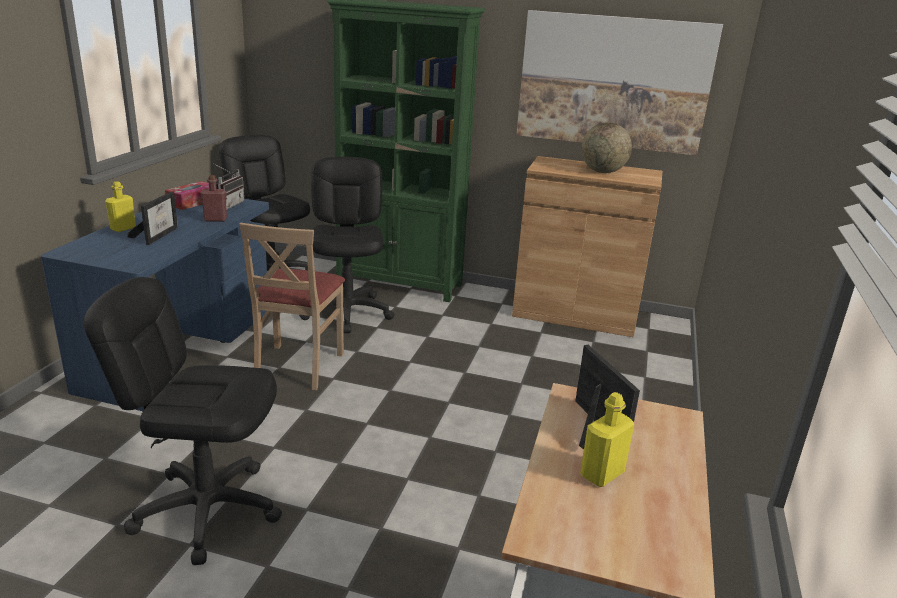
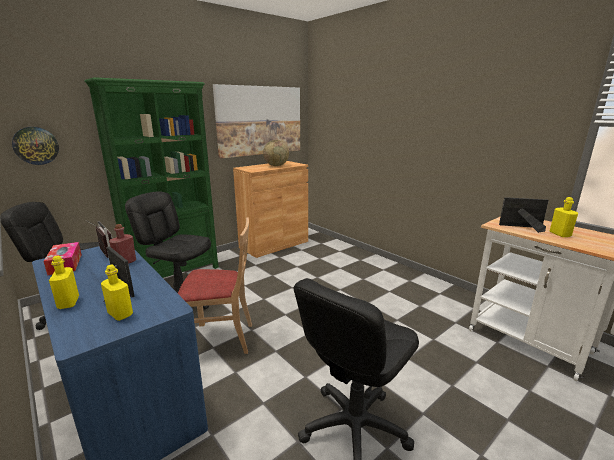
camera: 55 degrees left, 5 degrees down
beige chair [239,223,345,390] -> beige chair turned 45 degrees counterclockwise [178,217,252,354]
none -> wall clock [12,127,59,165]
none -> yellow bottle [101,265,133,321]

